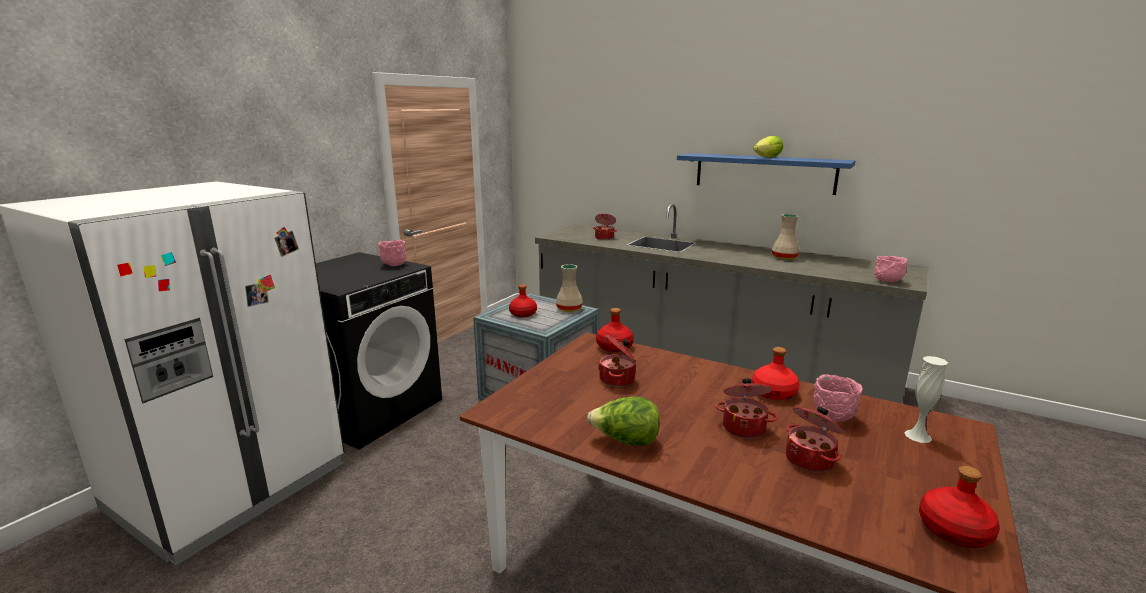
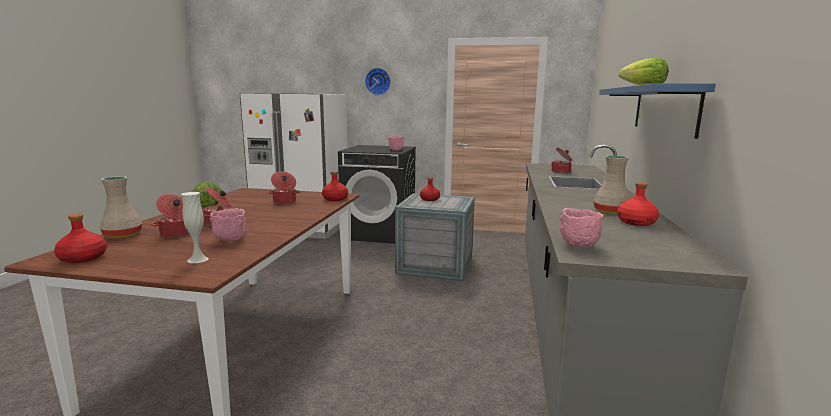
camera: 70 degrees right, 5 degrees down
beige vase [556,264,583,312] -> beige vase moved to [100,176,142,238]
red bottle [752,347,800,400] -> red bottle moved to [617,182,659,226]
none -> wall clock [365,68,391,95]

